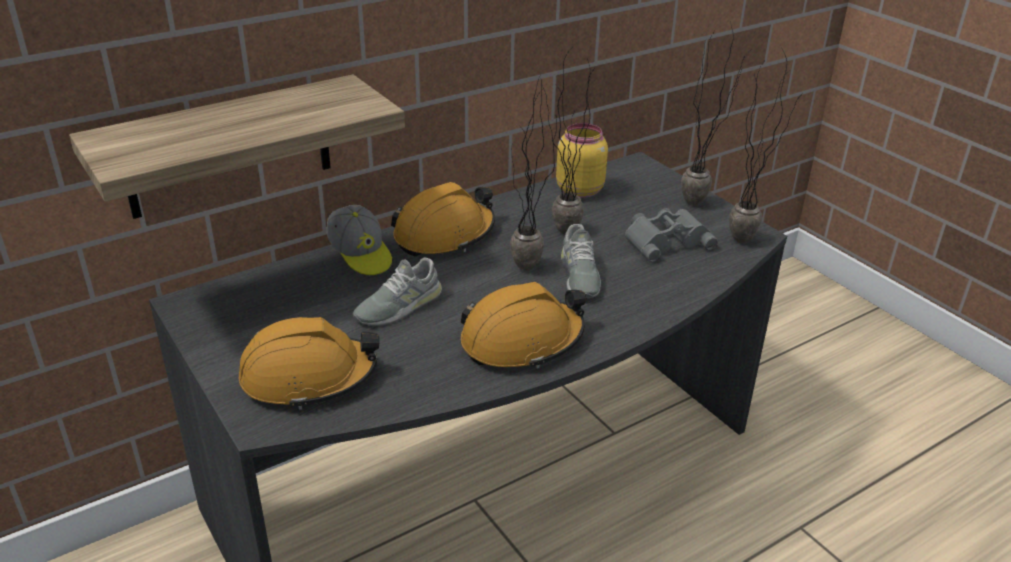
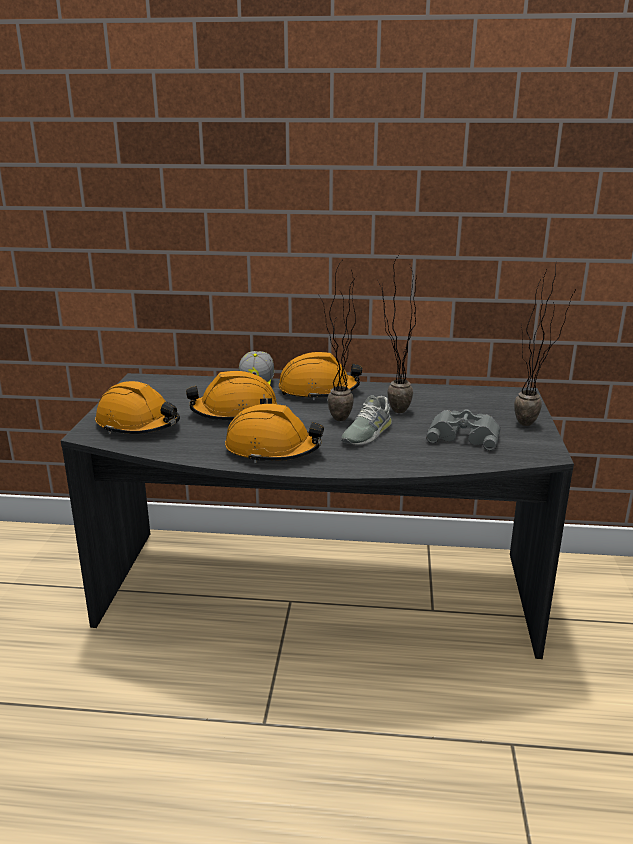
camera: 40 degrees right, 10 degrees down
shelf [69,75,405,219] -> none
grey shoe [352,258,442,326] -> orange hard hat [186,371,277,420]
yellow jar [556,123,608,198] -> none
potted plant [729,47,804,243] -> none

